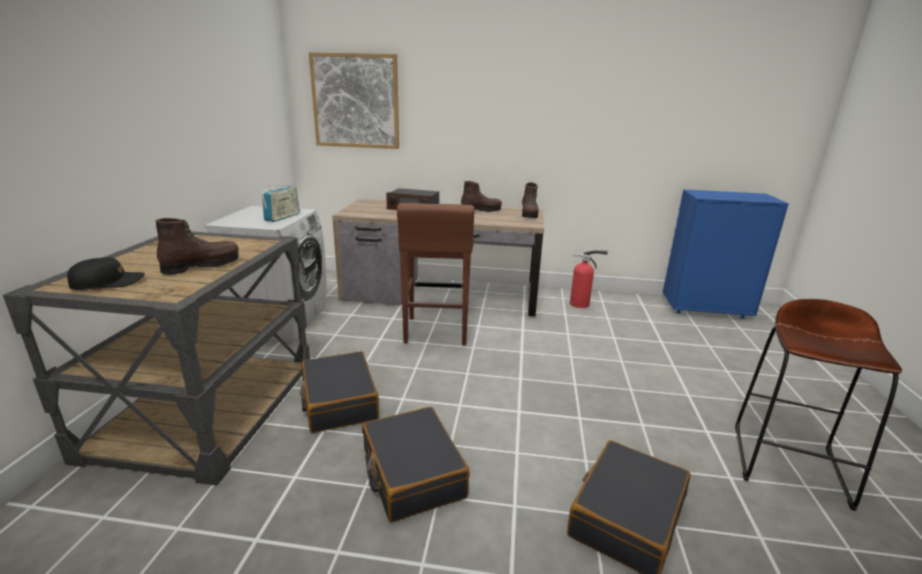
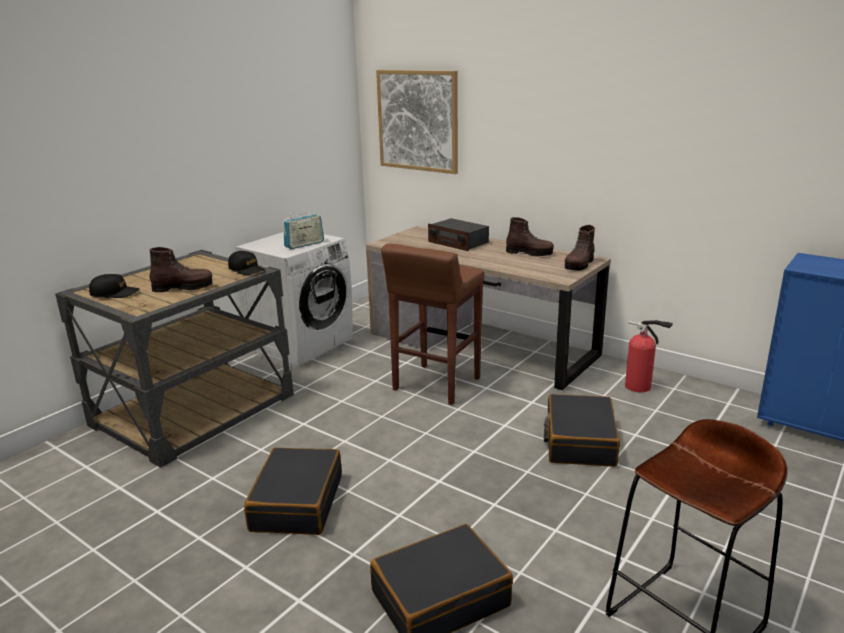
camera: 30 degrees right, 0 degrees up
black suitcase [300,351,379,433] -> black suitcase moved to [544,394,620,467]
none -> black cap [228,251,265,275]

